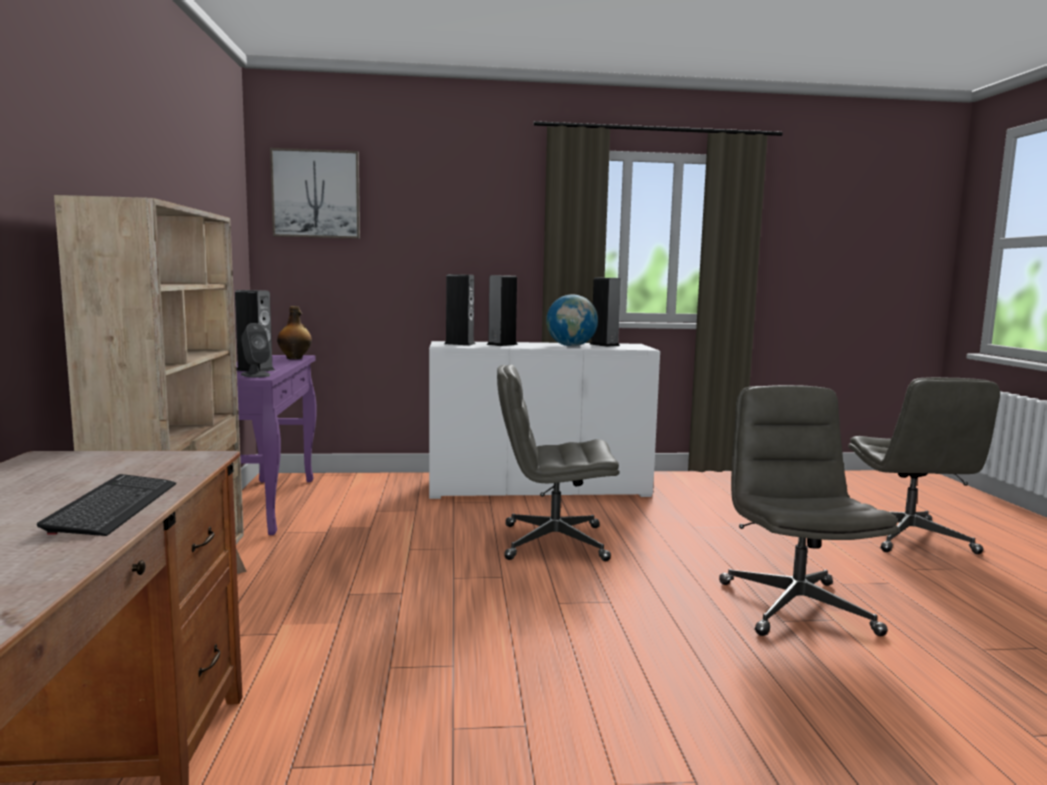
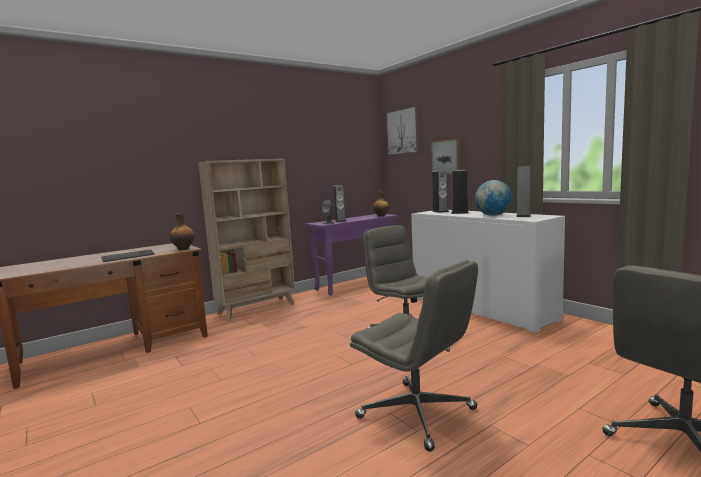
camera: 60 degrees right, 0 degrees up
grey office chair [719,385,899,636] -> grey office chair turned 75 degrees clockwise [350,260,478,452]
none -> bottle [170,213,194,250]
none -> picture [431,139,461,174]

